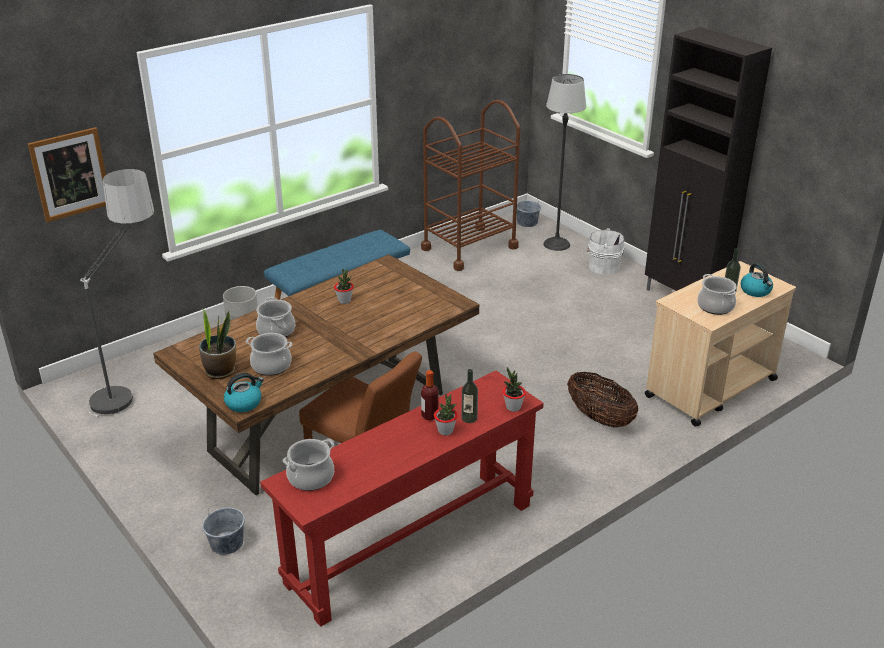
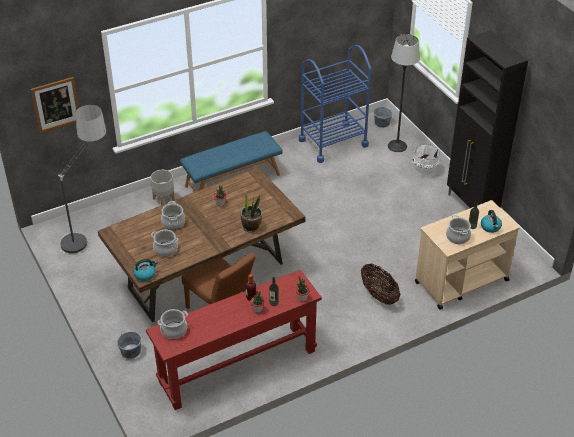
camera: 10 degrees right, 10 degrees up
potted plant [199,308,236,379] -> potted plant moved to [241,192,262,232]
brown cart [421,100,520,271] -> blue cart [299,45,371,163]

